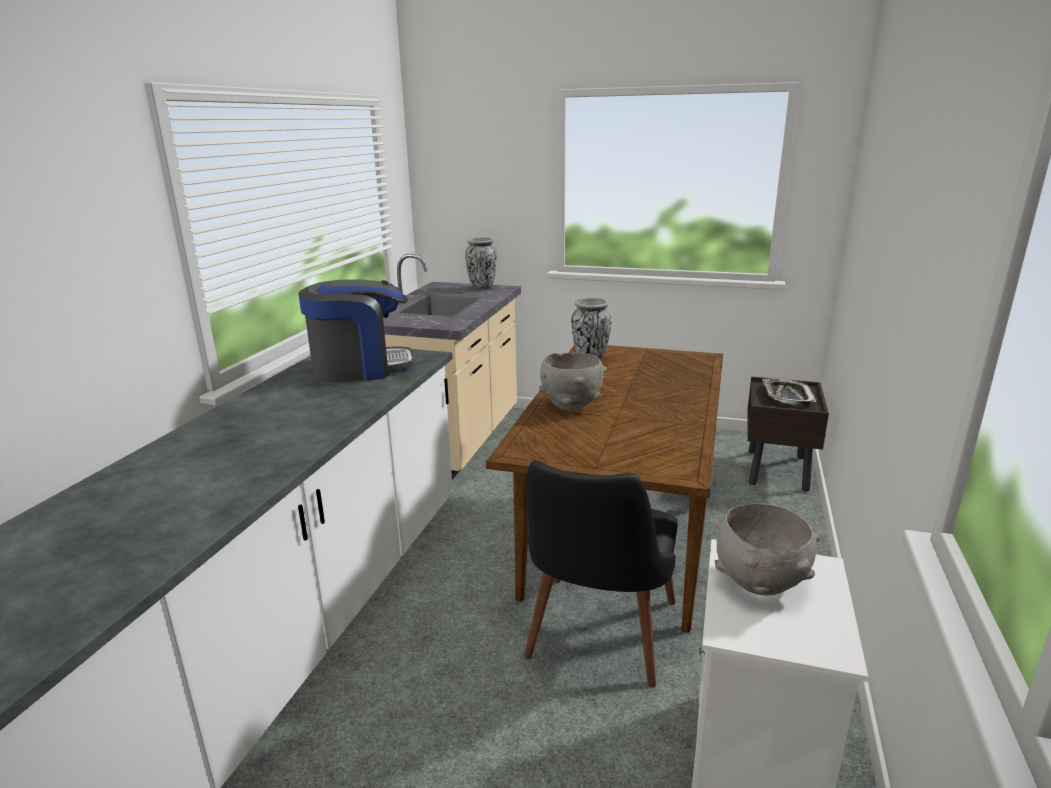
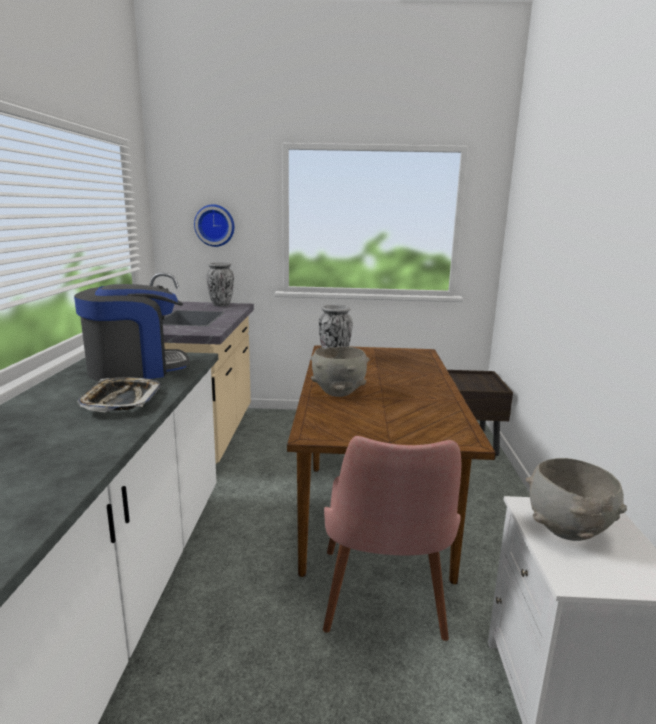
camera: 15 degrees left, 5 degrees down
black chair [524,460,678,688] -> pink chair [323,436,461,641]
tray [762,379,816,405] -> tray moved to [77,377,161,412]
none -> wall clock [194,204,234,247]

